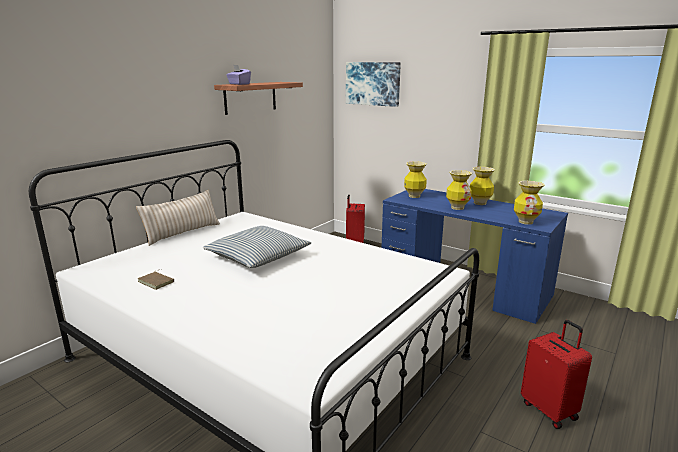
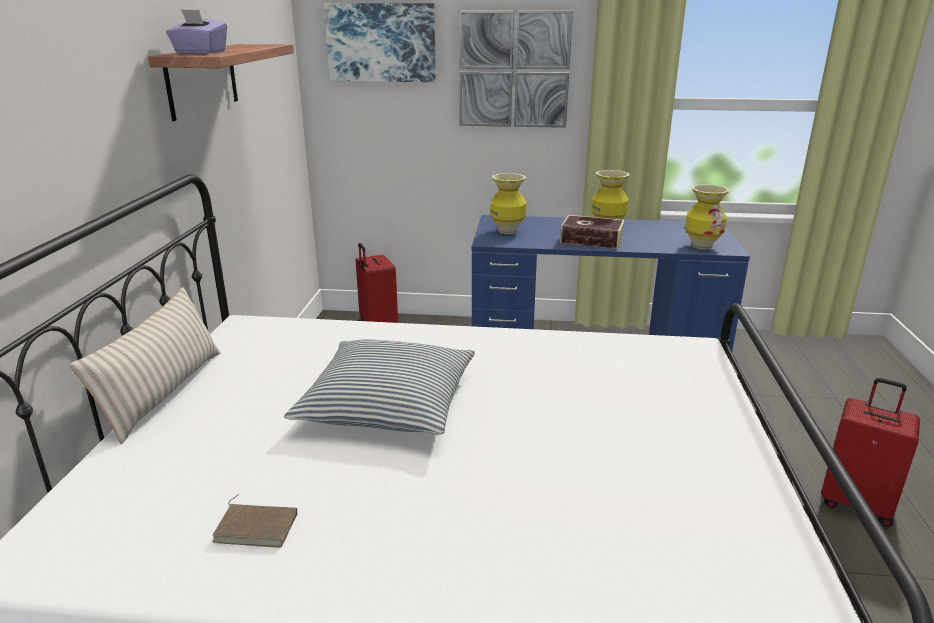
camera: 30 degrees left, 5 degrees up
vase [446,170,472,210] -> book [560,215,625,249]
none -> picture [459,10,573,128]

